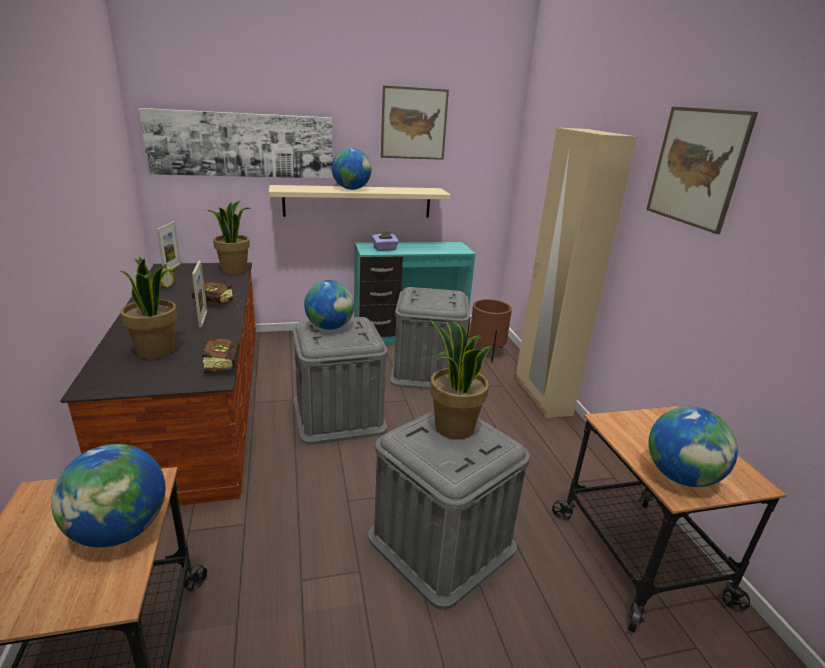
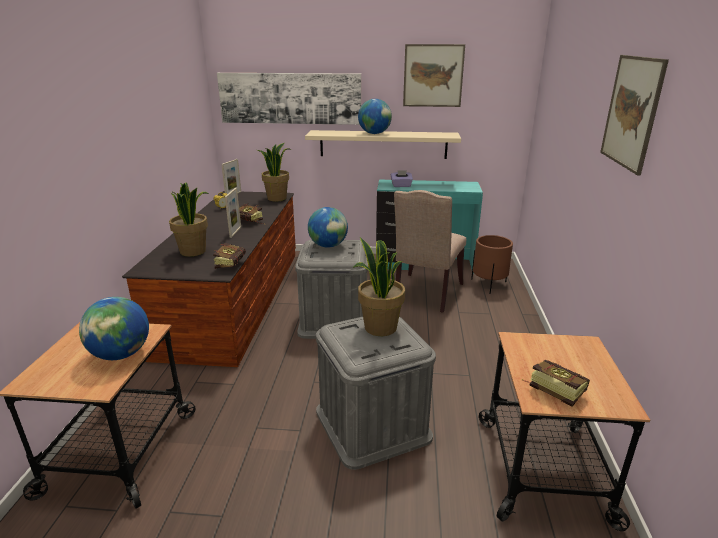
camera: 20 degrees right, 0 degrees up
grey storage box [390,287,470,390] -> beige chair [394,190,466,313]
beige wardrobe [516,128,637,418] -> none
globe [649,407,738,487] -> book [522,360,590,407]

